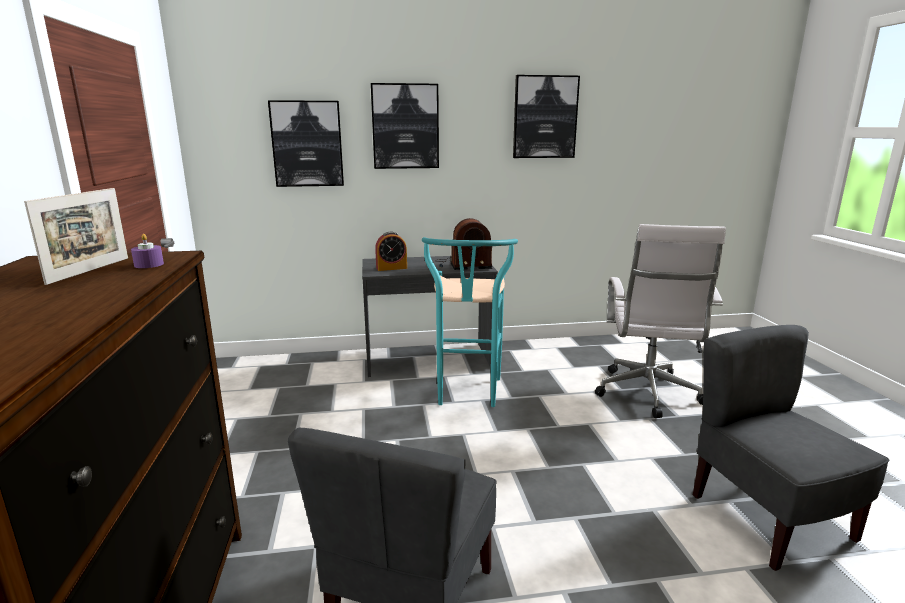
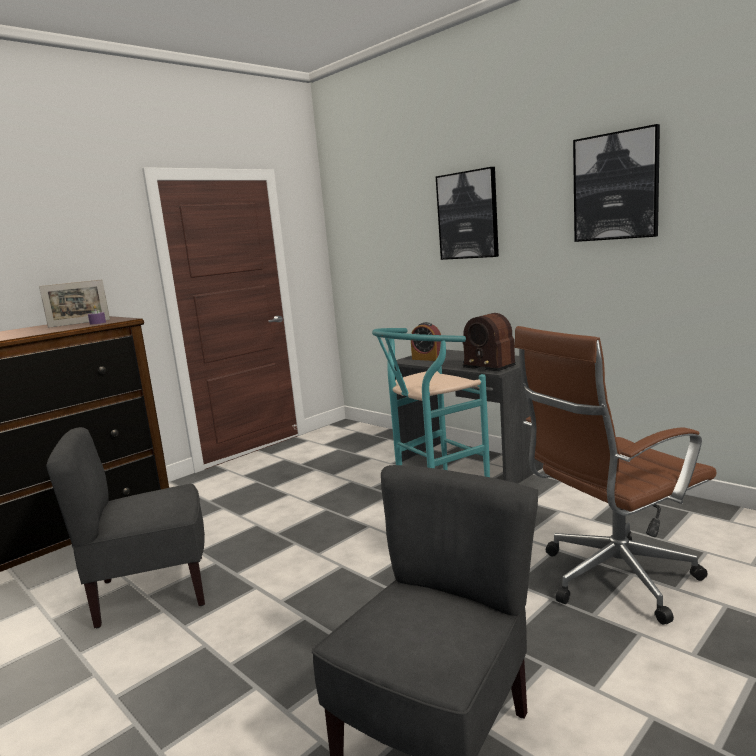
camera: 55 degrees right, 5 degrees down
picture [268,100,344,187] -> none
white office chair [595,224,726,418] -> brown office chair [514,326,717,625]

